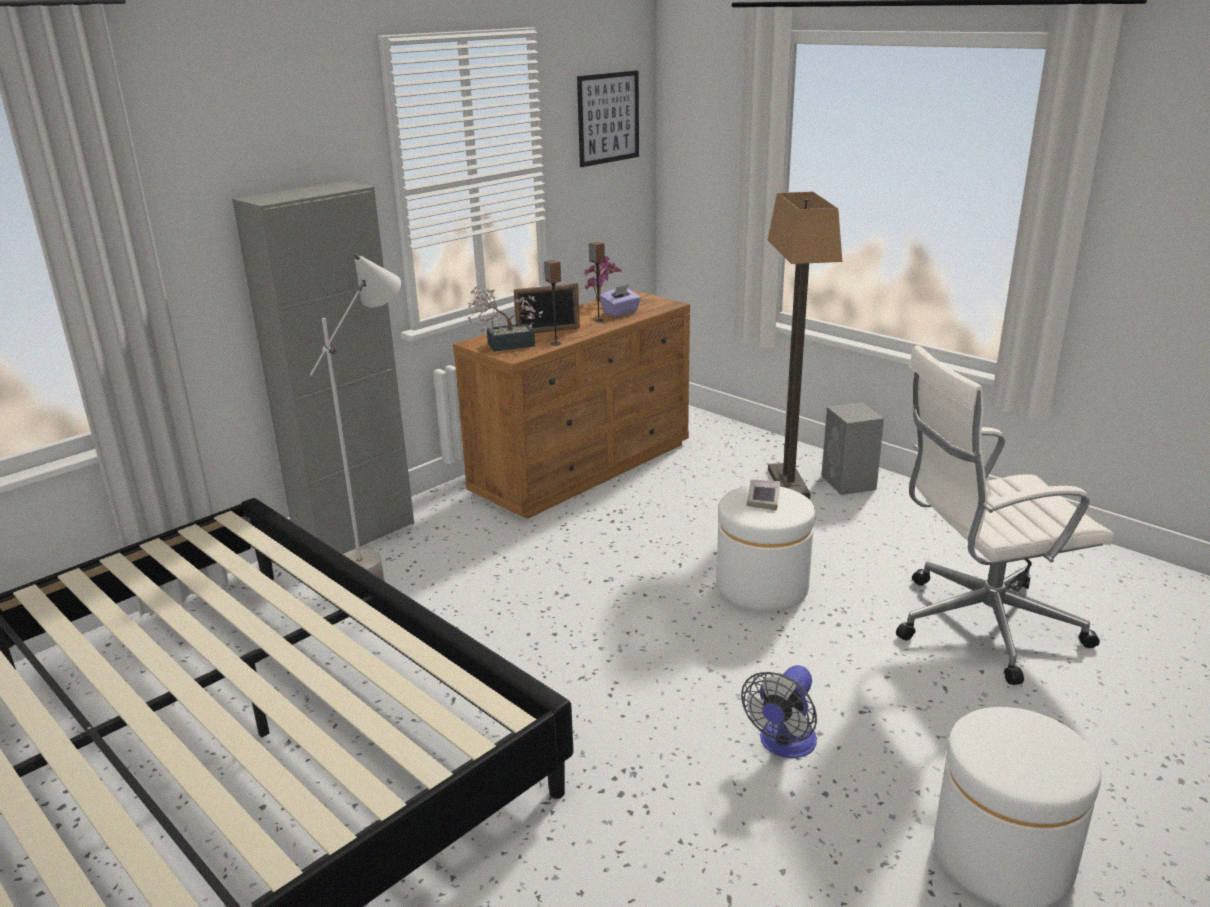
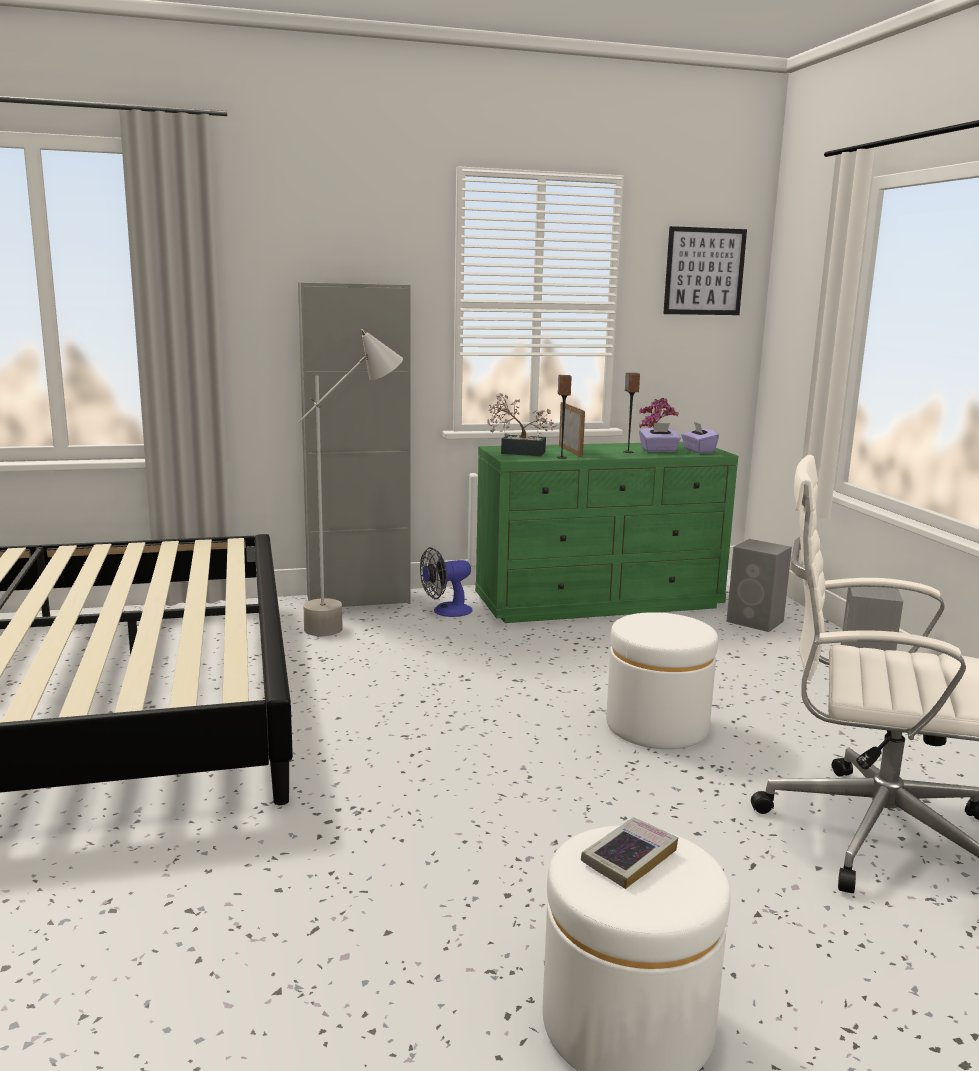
camera: 30 degrees right, 10 degrees down
brown dresser [453,290,690,519] -> green dresser [475,442,738,623]
picture frame [514,283,580,333] -> picture frame turned 120 degrees counterclockwise [559,402,585,457]
fan [741,665,817,758] -> fan moved to [420,547,472,617]
book [747,480,781,511] -> book moved to [581,817,678,889]
floor lamp [768,192,842,499] -> none
none -> purple tissue box [681,422,719,454]
none -> grey speaker [726,539,792,632]

